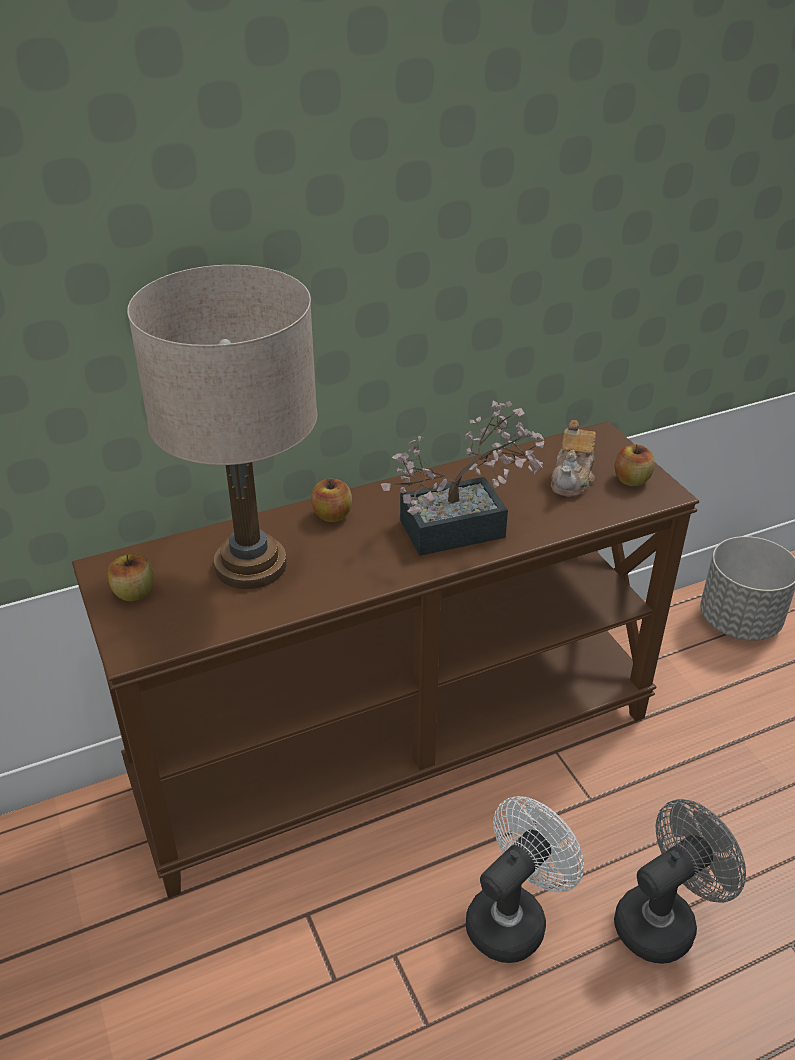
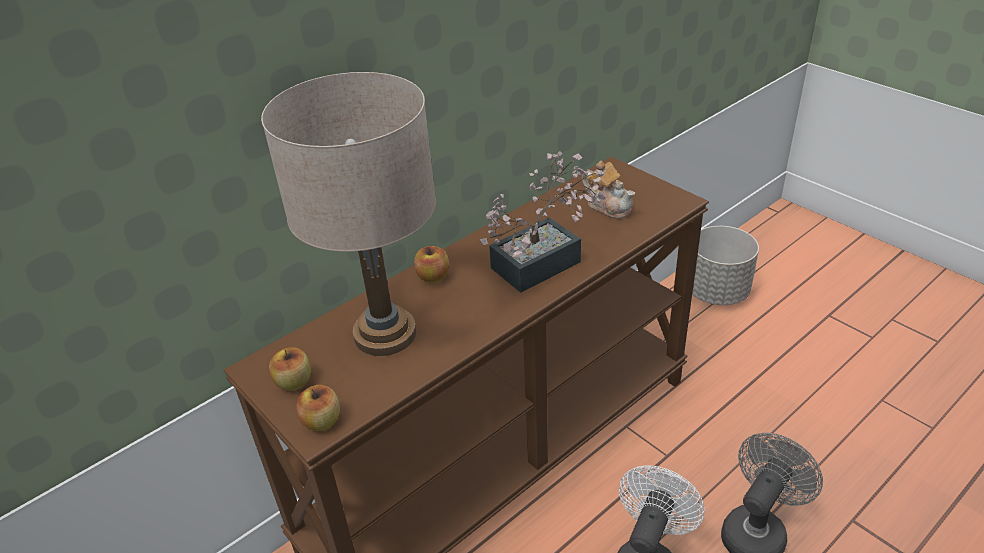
camera: 15 degrees left, 0 degrees up
teapot [551,420,596,497] -> teapot turned 45 degrees counterclockwise [582,161,635,219]
apple [614,444,655,486] -> apple moved to [297,385,340,431]

